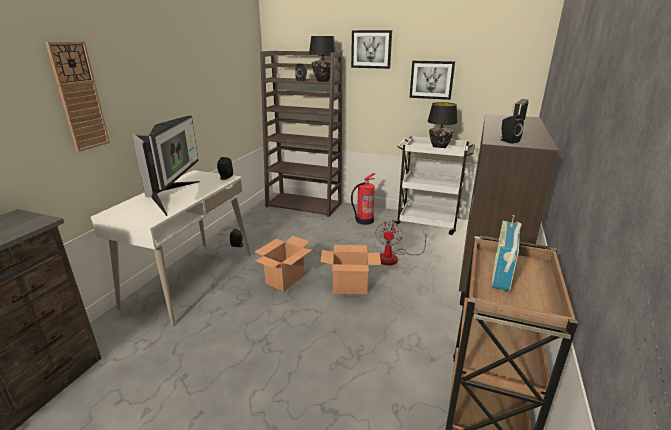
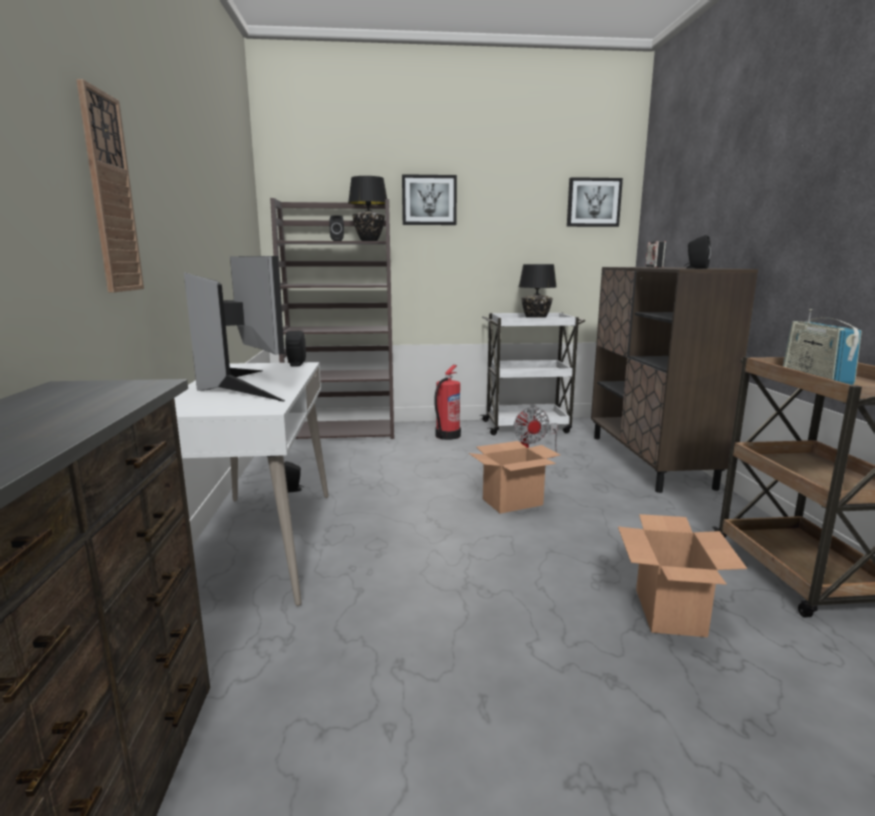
camera: 25 degrees left, 10 degrees down
cardboard box [255,236,312,291] -> cardboard box moved to [618,514,747,637]
picture [410,61,455,100] -> picture moved to [567,177,623,227]

